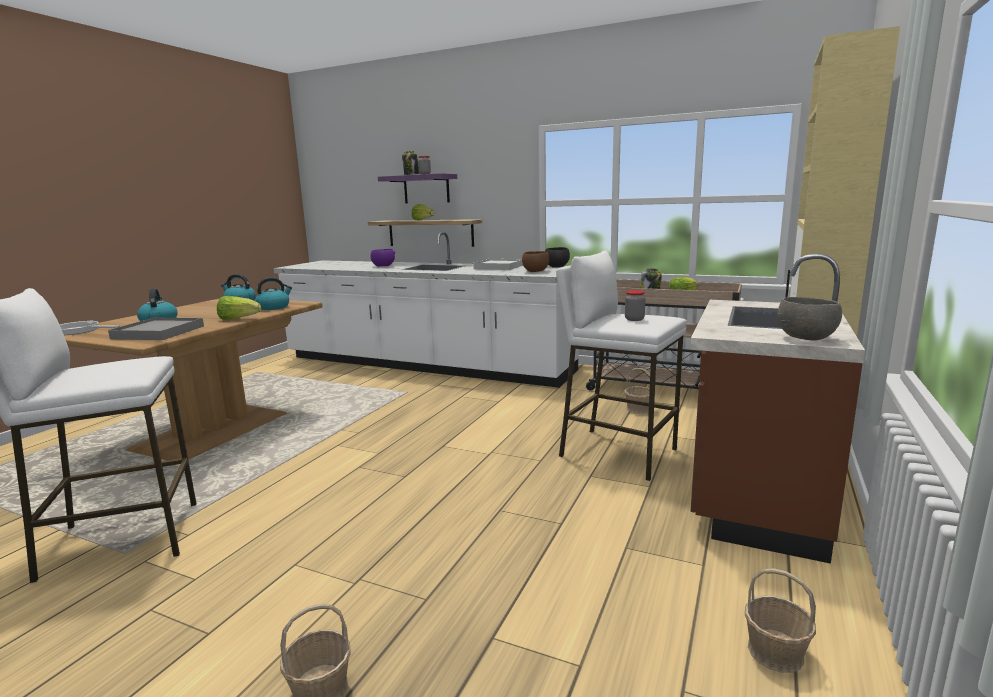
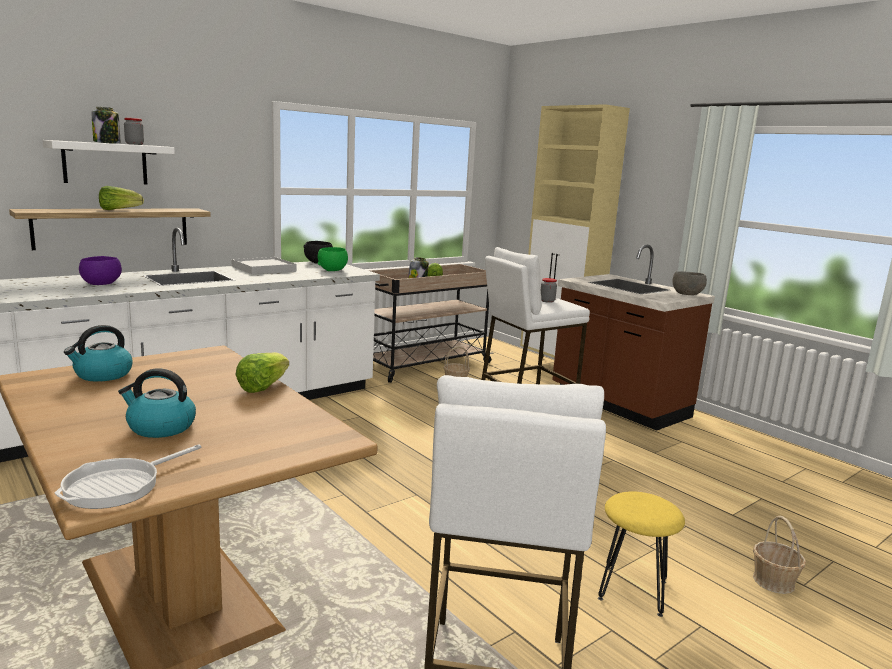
camera: 65 degrees left, 0 degrees up
grey tray [108,318,204,340] -> none
kettle [255,277,292,310] -> none
purple shelf [378,173,457,204] -> white shelf [42,140,175,184]
brown bowl [522,251,549,272] -> green bowl [318,247,348,271]
basket [745,568,816,673] -> none
none -> yellow stool [598,492,685,617]

